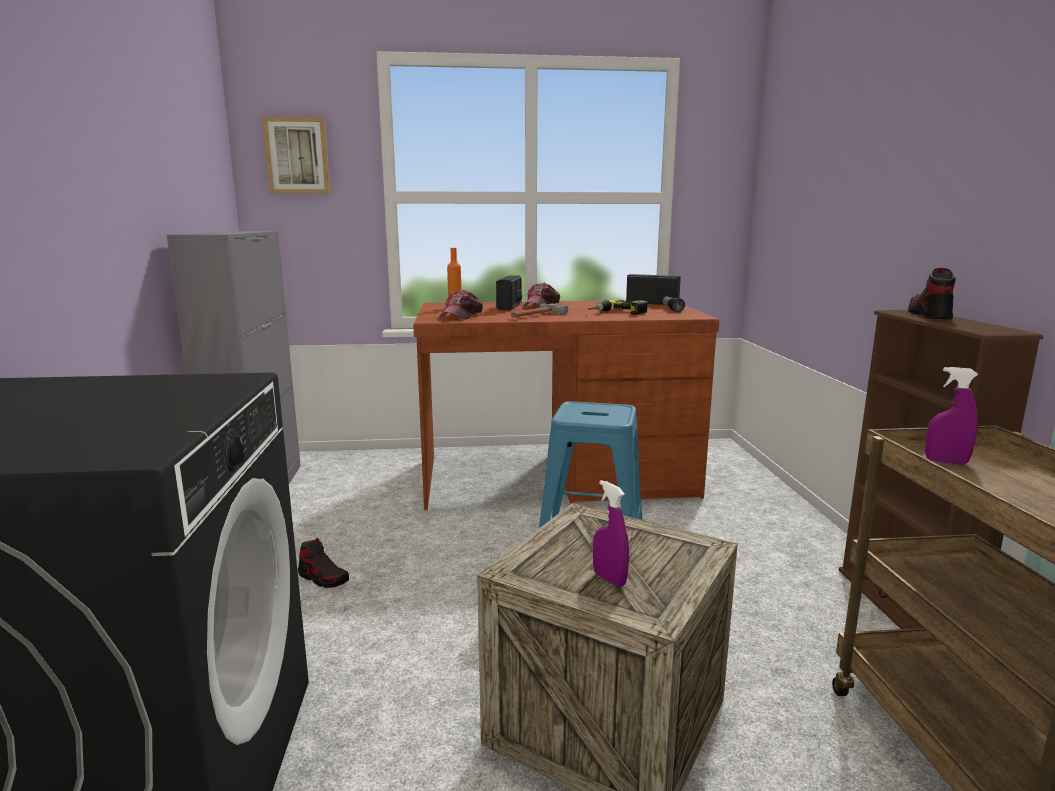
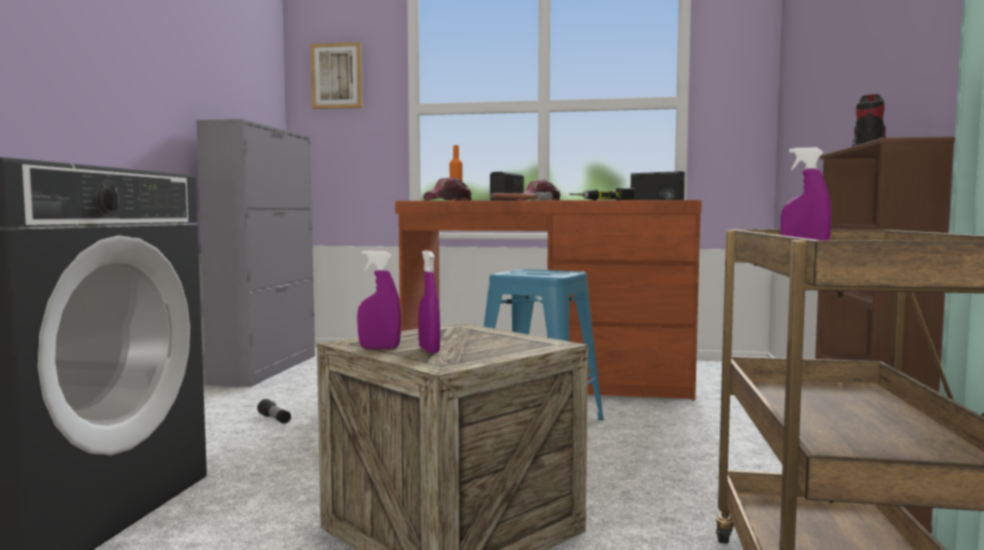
camera: 15 degrees right, 10 degrees down
shoe [298,538,349,588] -> flashlight [257,399,291,424]
none -> purple spray bottle [357,250,401,349]

